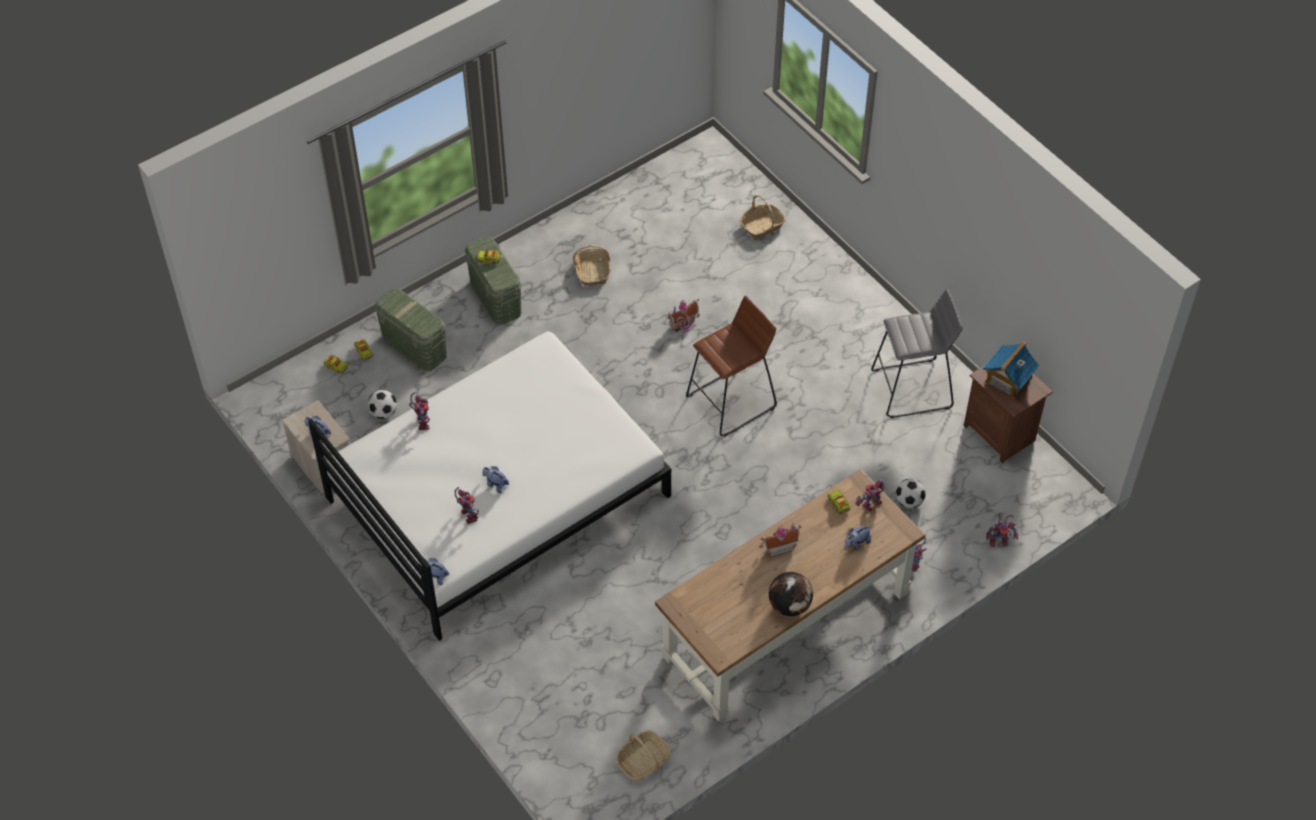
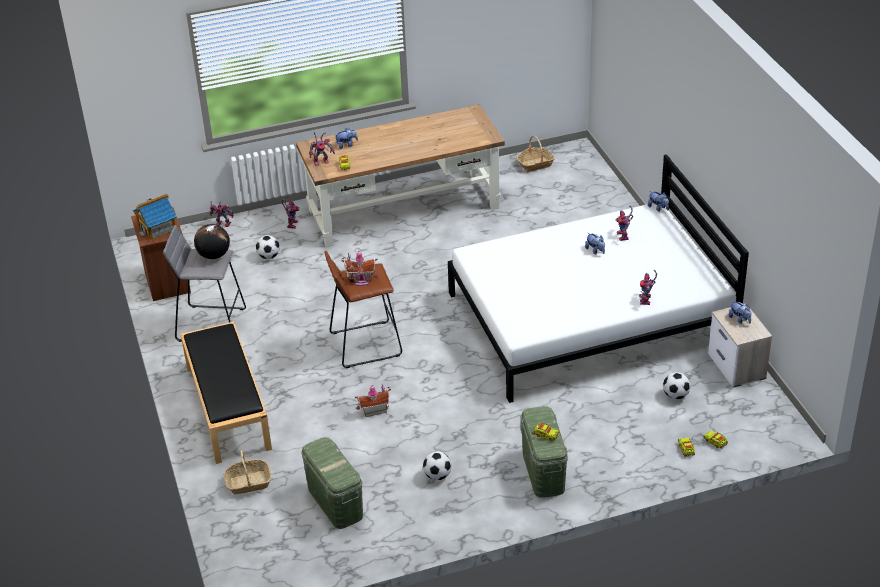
camera: 160 degrees left, 15 degrees down
green storage box [375,288,447,372] -> green storage box moved to [301,437,363,529]
basket [573,245,611,286] -> football [423,451,452,480]
toy house [759,523,801,557] -> toy house moved to [341,251,378,286]
globe [769,572,813,616] -> globe moved to [194,224,230,259]
none -> black bench [180,322,272,464]

